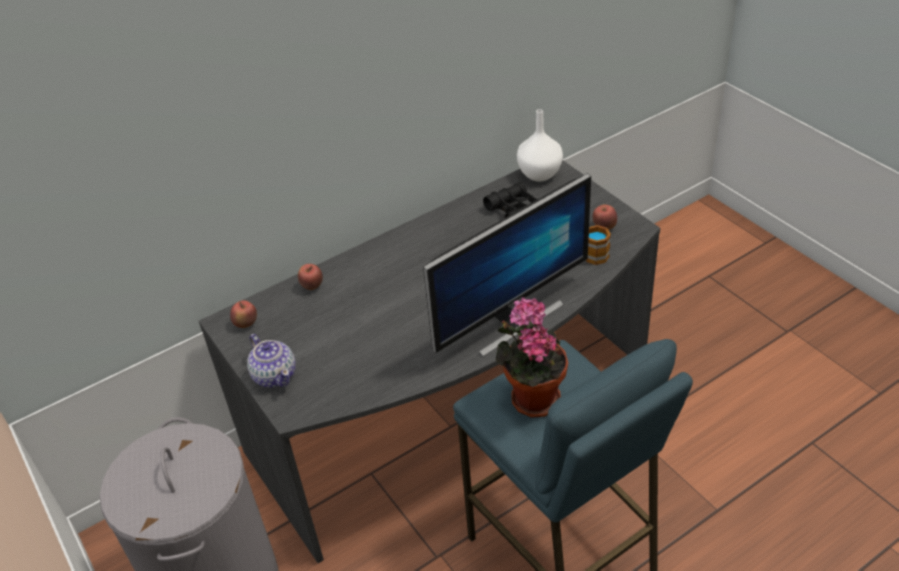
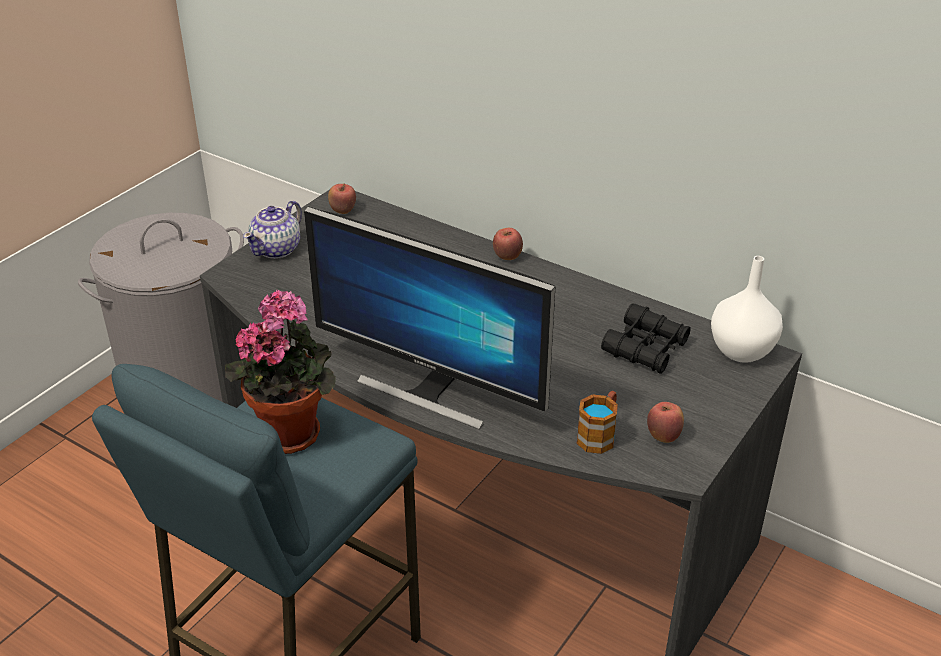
camera: 65 degrees right, 5 degrees down
apple [298,264,323,290] -> apple moved to [493,228,523,260]

